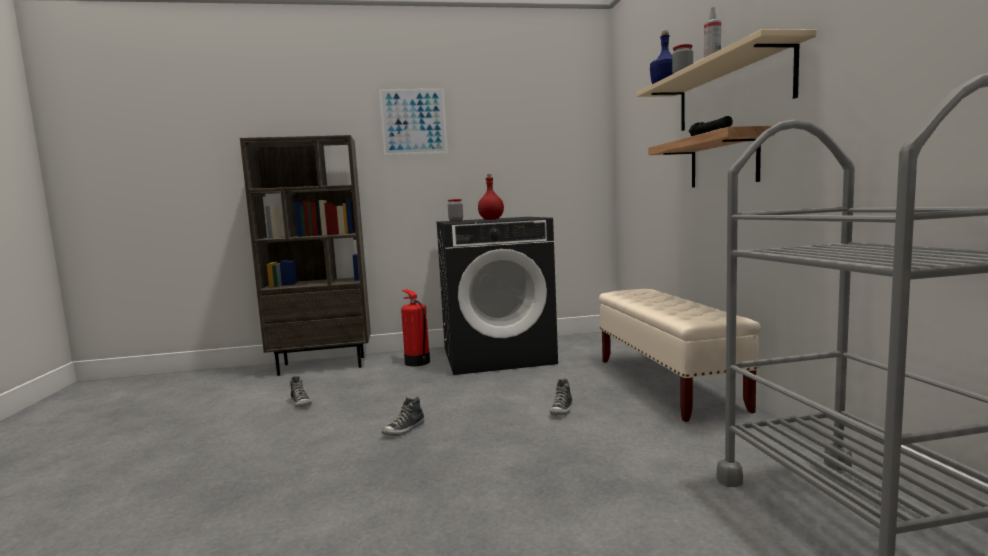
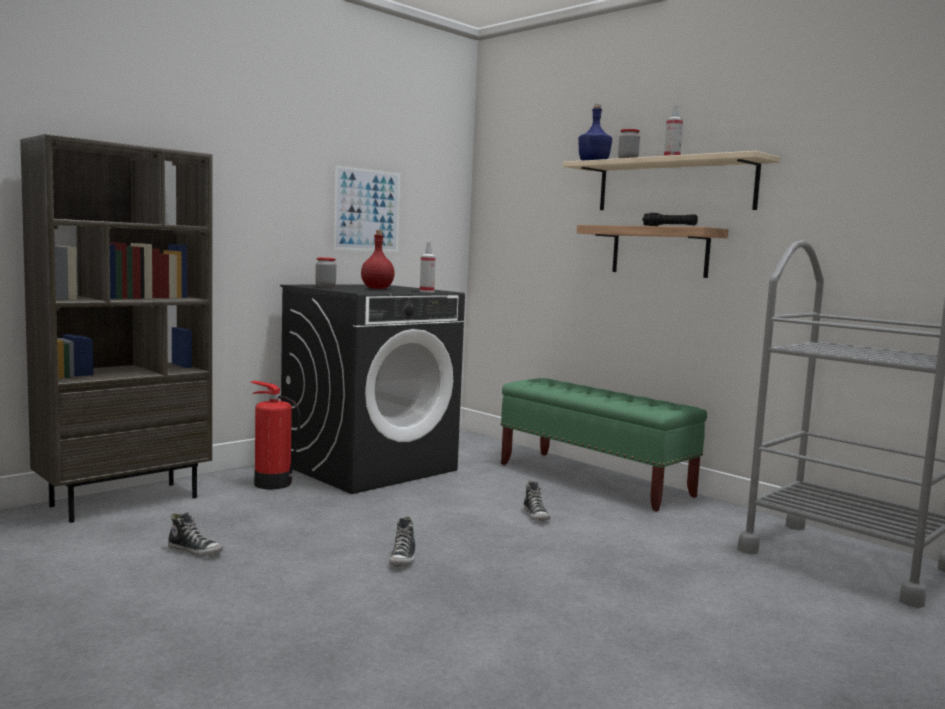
camera: 35 degrees left, 0 degrees up
picture [379,88,448,155] -> picture moved to [333,165,400,252]
beige bench [599,289,761,422] -> green bench [501,378,707,512]
none -> spray bottle [420,242,436,292]

